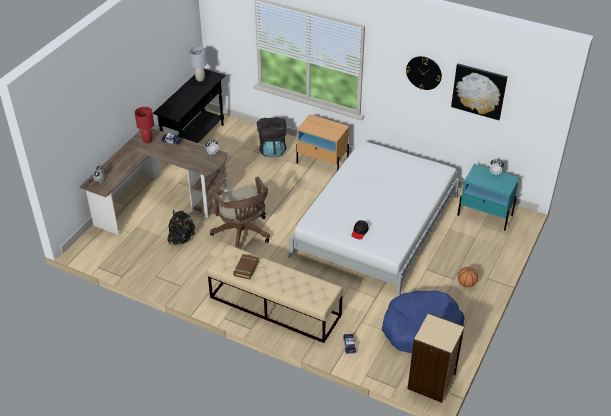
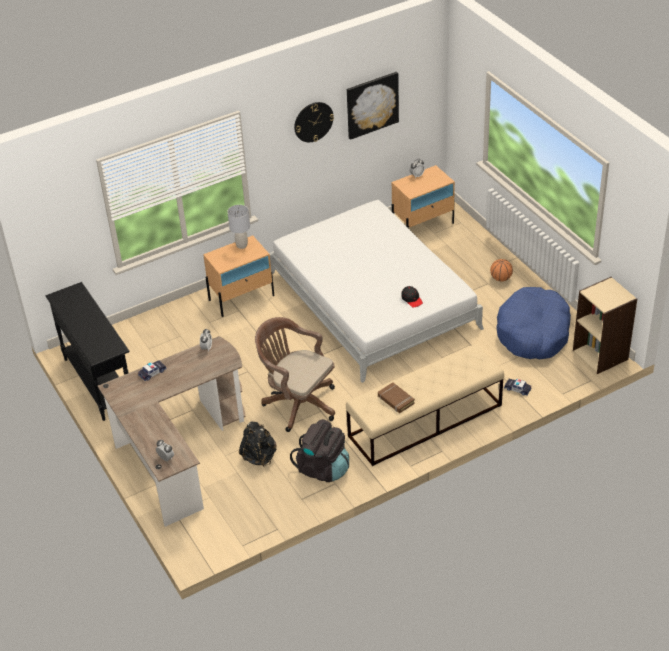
camera: 55 degrees left, 0 degrees up
red table lamp [135,107,154,143] -> none
grey table lamp [189,46,207,81] -> grey table lamp moved to [228,205,250,249]
brown office chair [210,177,270,248] -> brown office chair turned 150 degrees counterclockwise [255,317,335,432]
black backpack [257,117,286,157] -> black backpack moved to [290,419,349,482]
turquoise nightstand [458,164,519,231] -> beige nightstand [392,165,455,229]

